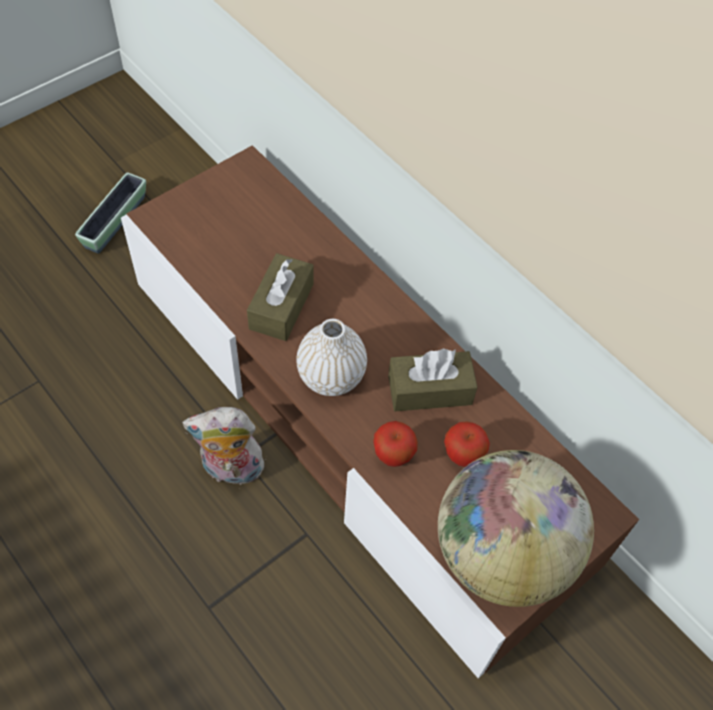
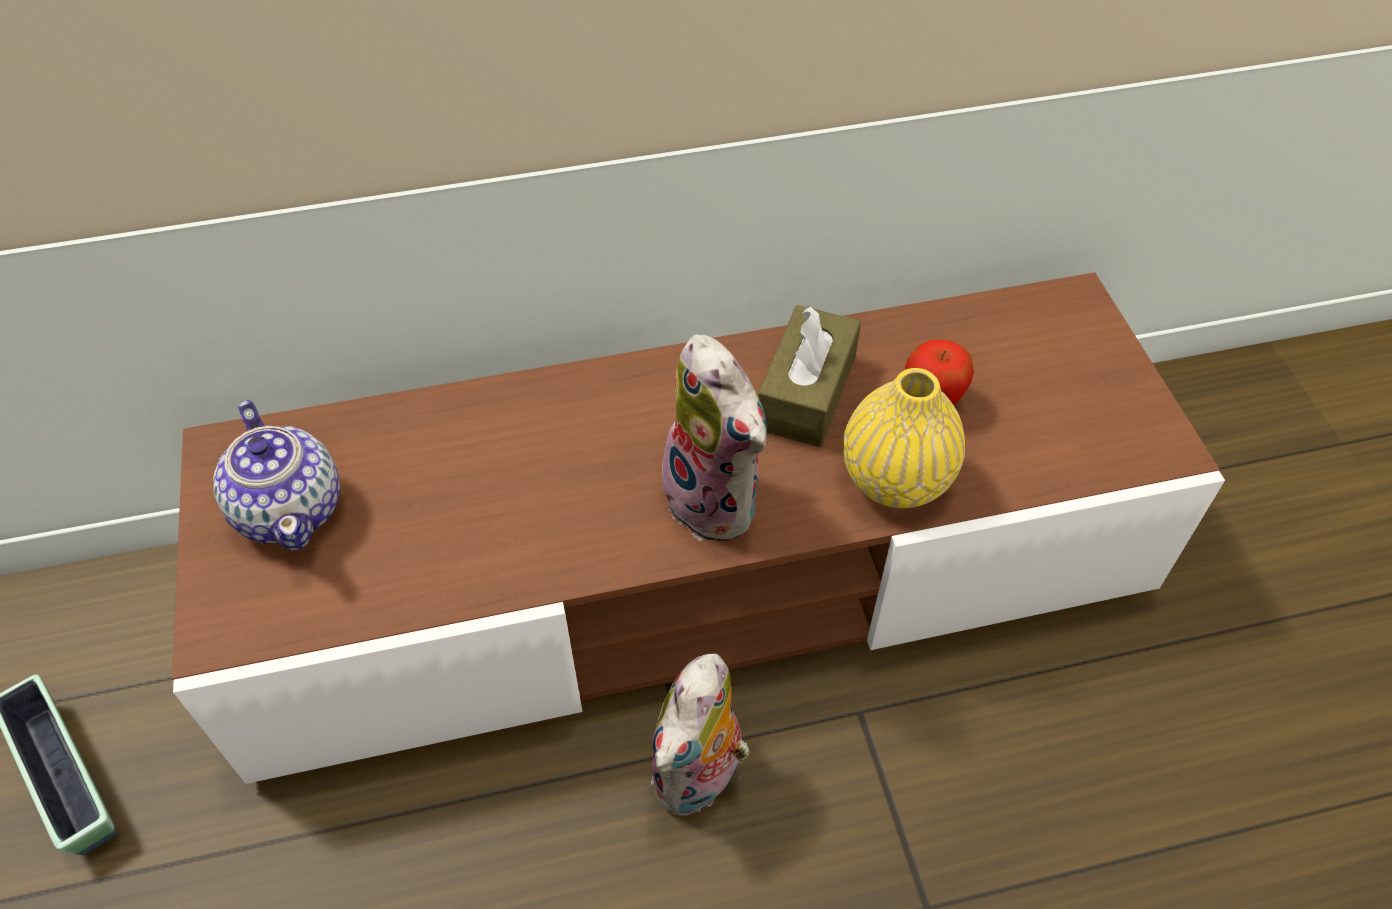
camera: 60 degrees left, 5 degrees down
brown tissue box [247,253,314,341] -> none
white vase [296,319,367,396] -> plush toy [662,335,767,541]
apple [373,421,418,467] -> yellow vase [843,368,965,508]
globe [438,450,594,607] -> none
none -> teapot [213,400,340,550]

